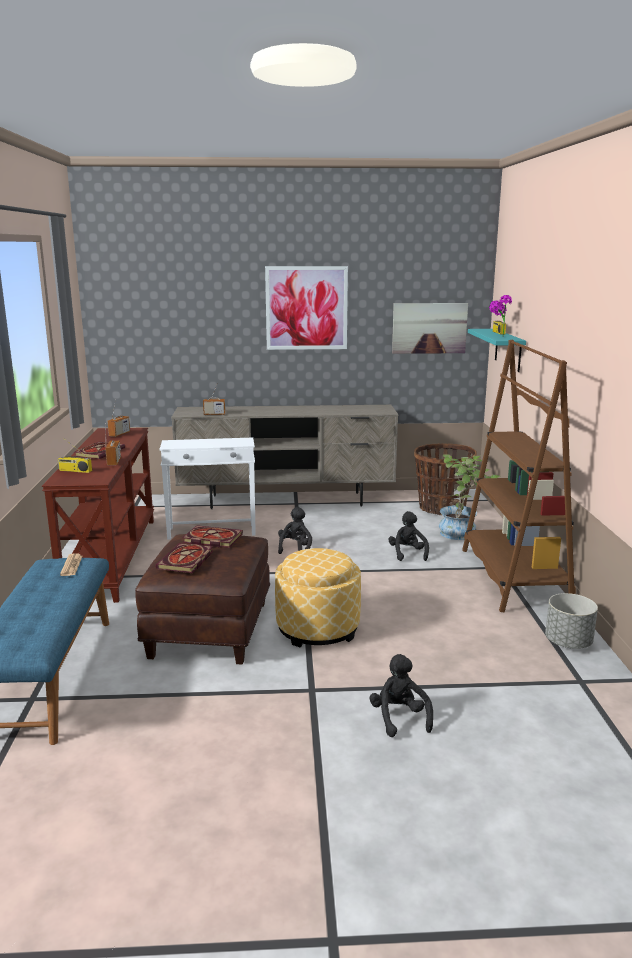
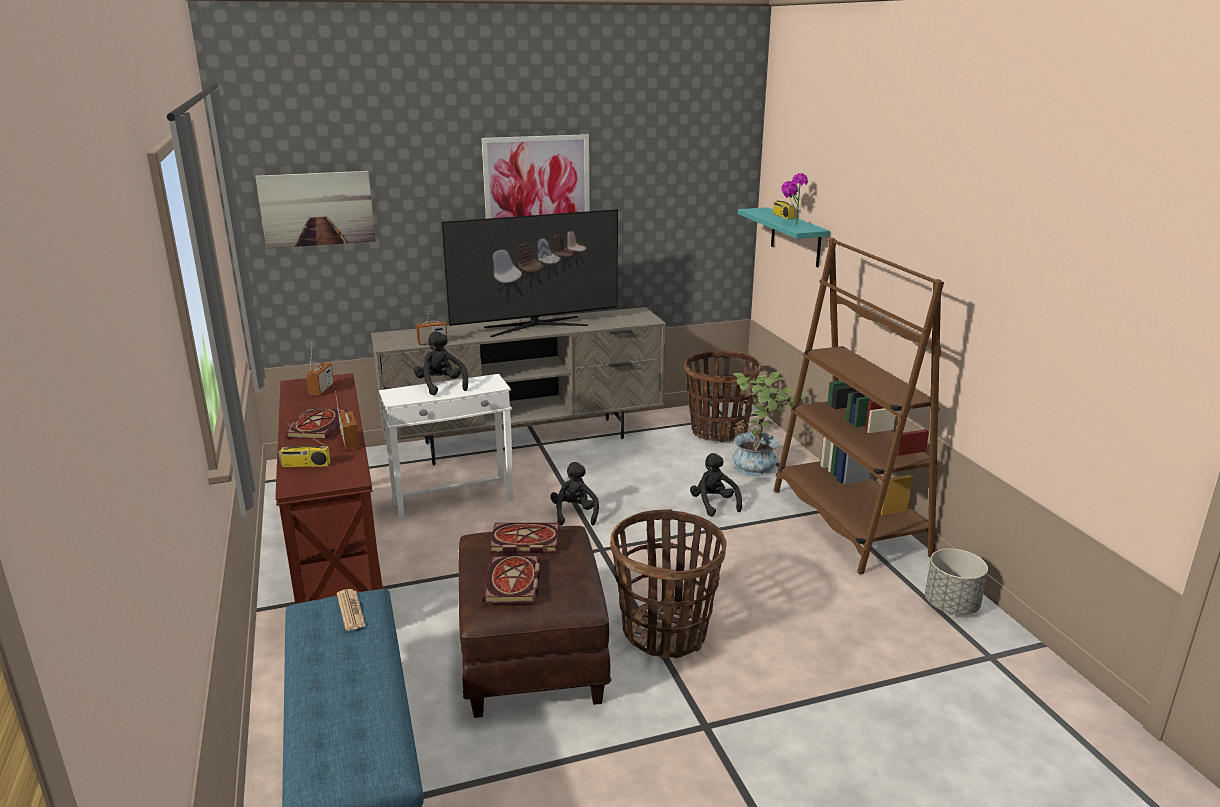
camera: 15 degrees left, 5 degrees up
ottoman [275,548,361,648] -> basket [610,509,726,659]
black plush toy [369,654,433,737] -> black plush toy moved to [414,331,468,395]
picture [392,303,468,354] -> picture moved to [255,171,376,249]
none -> television [442,209,618,337]

